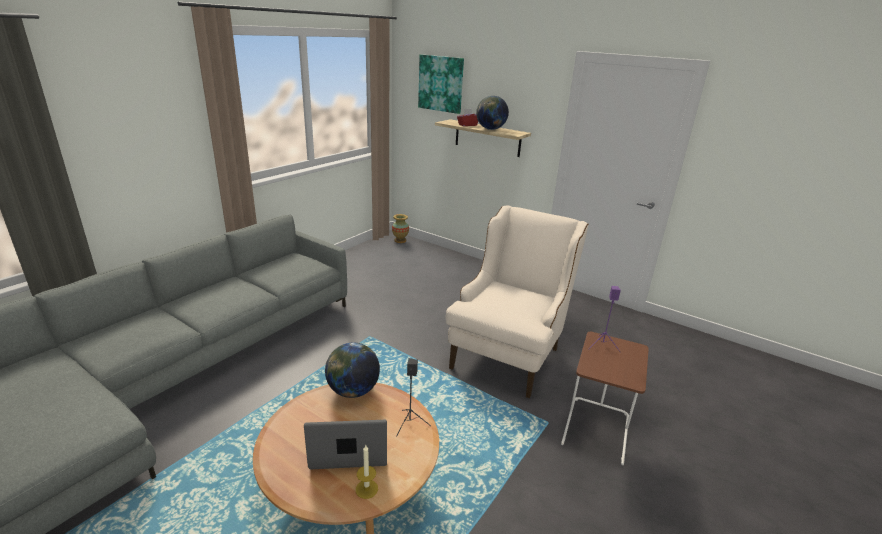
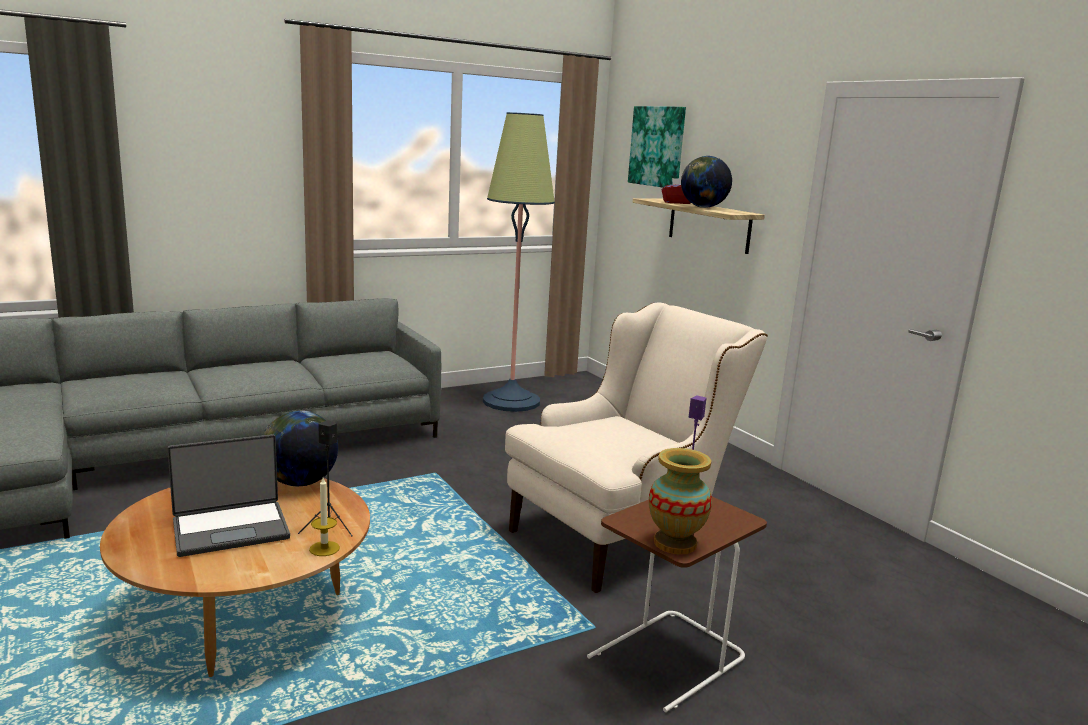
camera: 25 degrees right, 10 degrees down
laptop [304,420,387,469] -> laptop turned 135 degrees clockwise [167,434,290,557]
candle [356,445,378,499] -> candle moved to [309,477,340,556]
vase [392,214,409,243] -> vase moved to [649,448,712,554]
none -> floor lamp [483,112,555,412]

